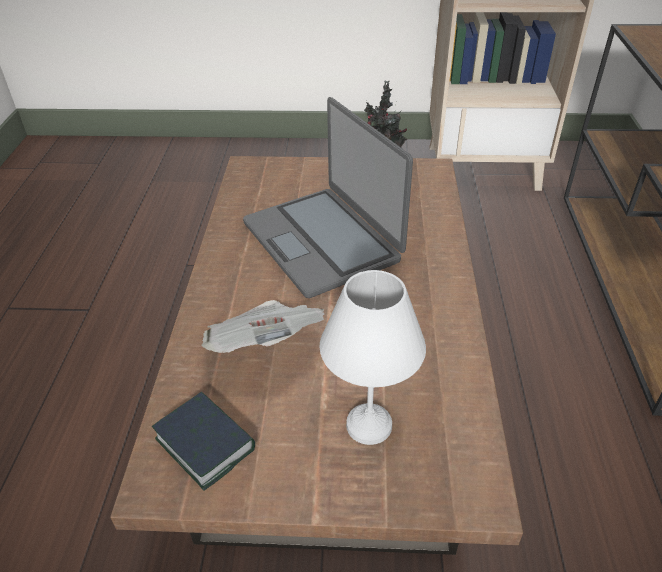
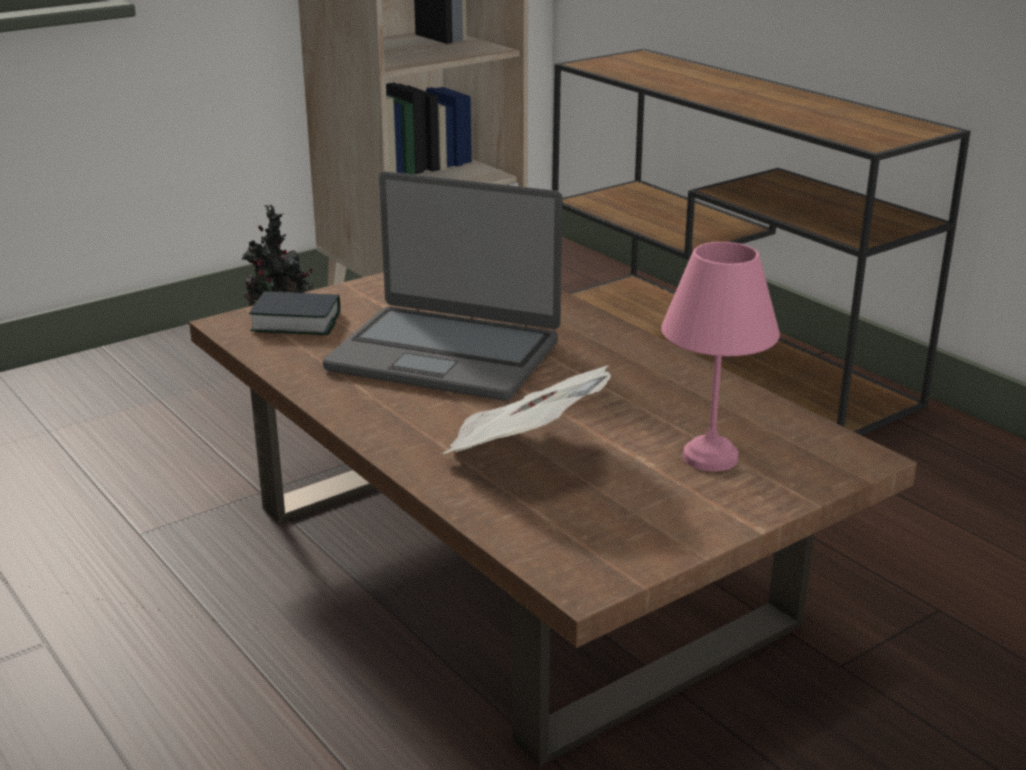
camera: 40 degrees left, 15 degrees down
book [152,392,255,491] -> book moved to [249,291,340,335]
white table lamp [320,270,426,445] -> pink table lamp [661,242,780,472]

